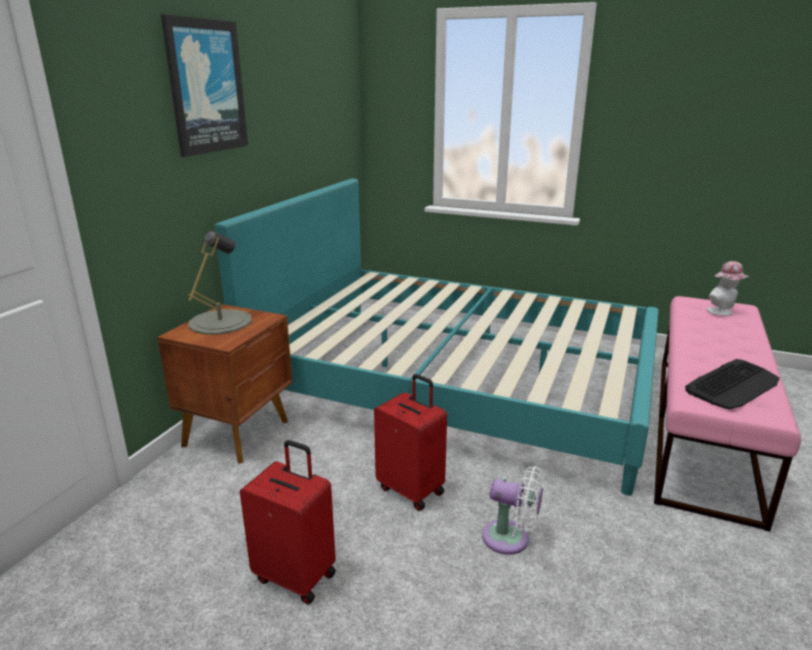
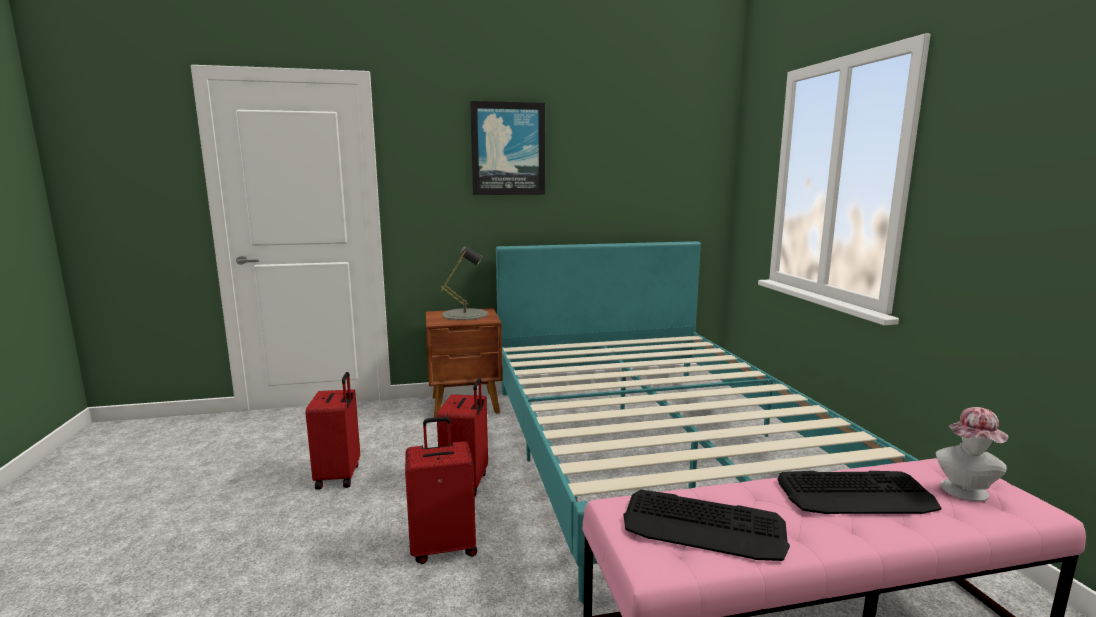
camera: 55 degrees right, 10 degrees down
white fan [482,466,544,555] -> red suitcase [405,417,477,564]
none -> keyboard [778,471,941,514]

